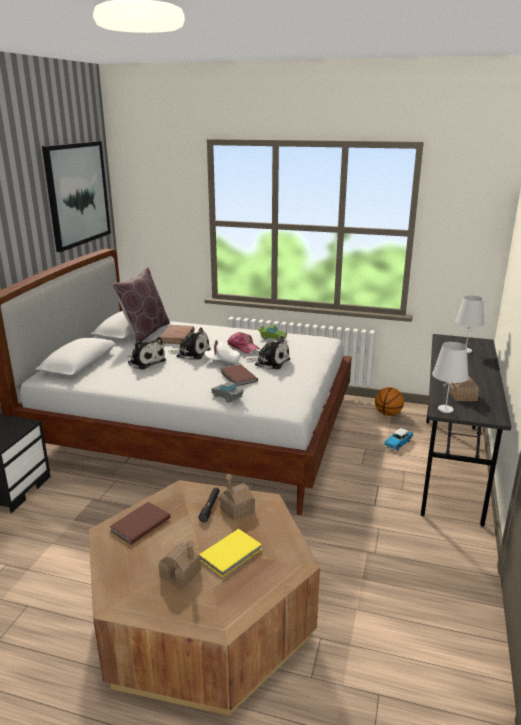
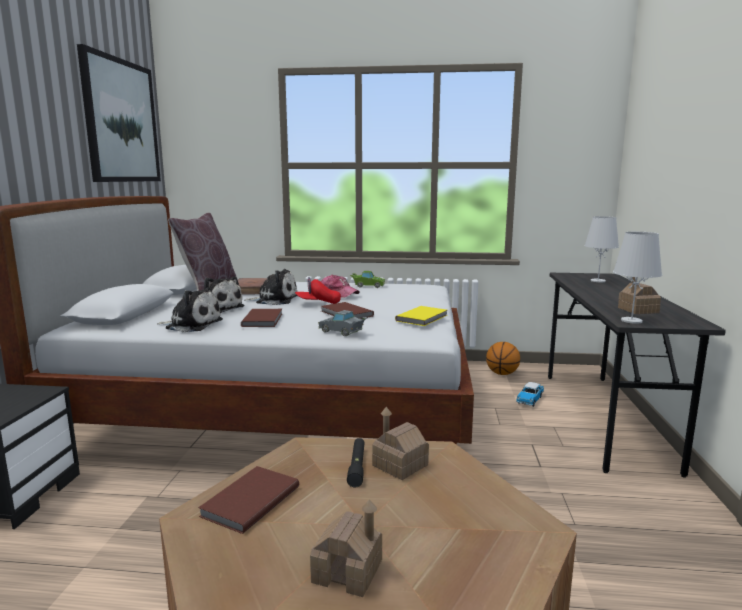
camera: 10 degrees left, 10 degrees down
yellow book [198,529,262,577] -> yellow book moved to [395,306,447,326]
white cap [205,340,240,363] -> red cap [295,277,341,304]
plush toy [247,336,290,369] -> plush toy moved to [157,287,223,332]
none -> brown book [241,309,282,327]

